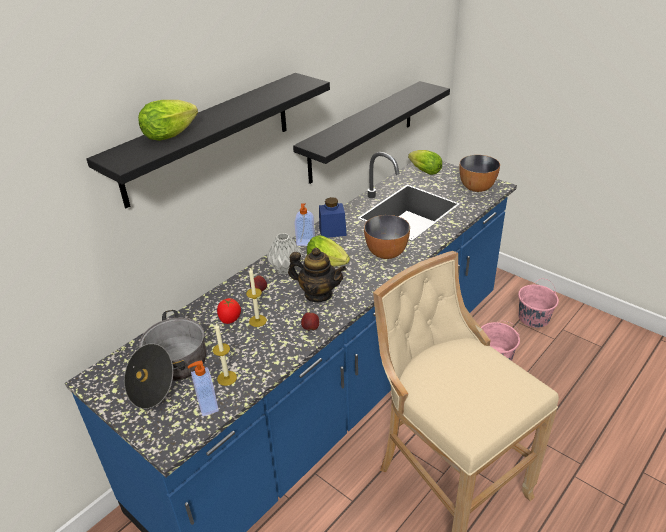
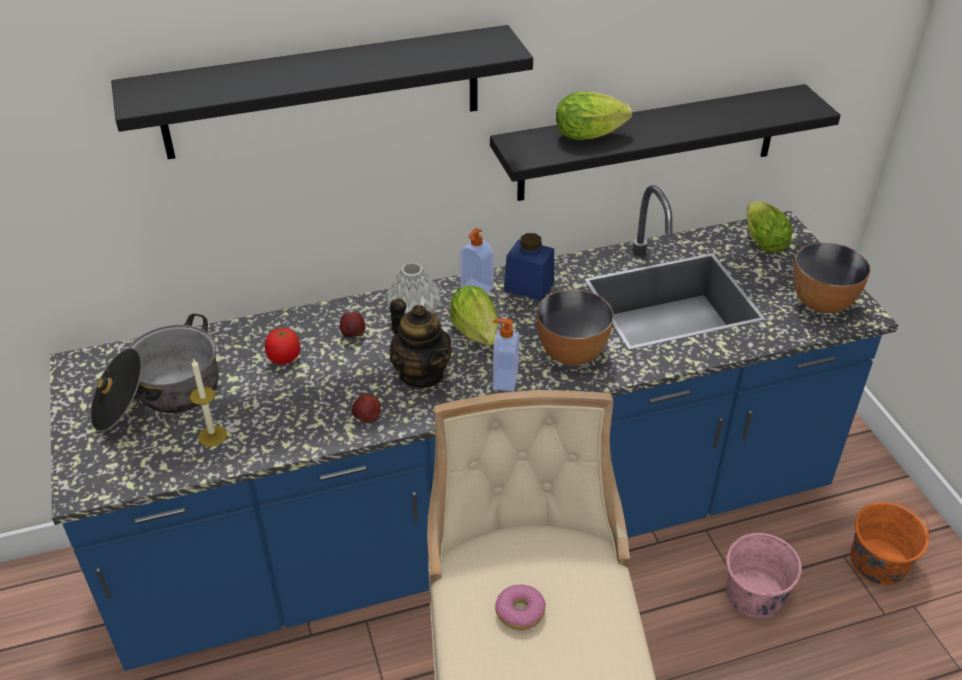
camera: 30 degrees right, 5 degrees up
lettuce [138,100,198,141] -> lettuce moved to [556,92,632,140]
soap dispenser [188,361,219,416] -> soap dispenser moved to [493,318,519,392]
candle [246,268,267,327] -> none
pink bucket [518,279,559,328] -> orange bucket [850,502,930,585]
none -> donut [495,584,546,630]

